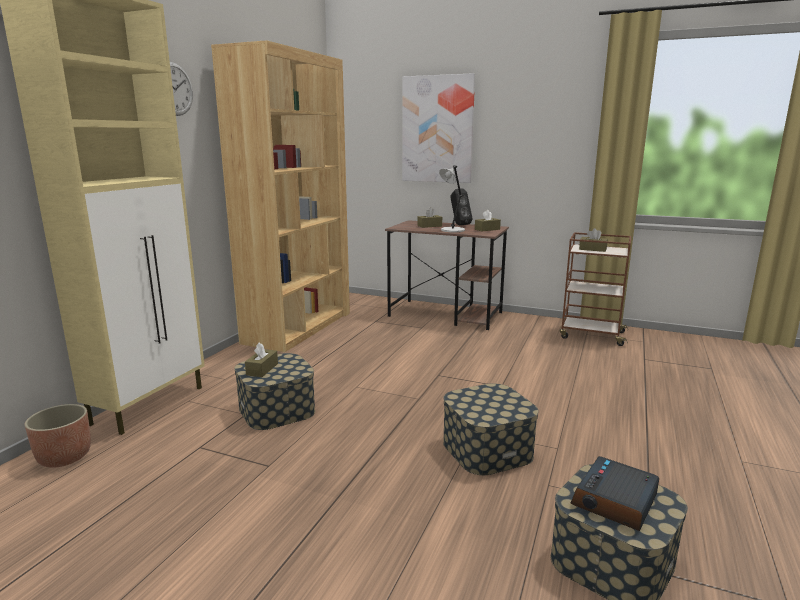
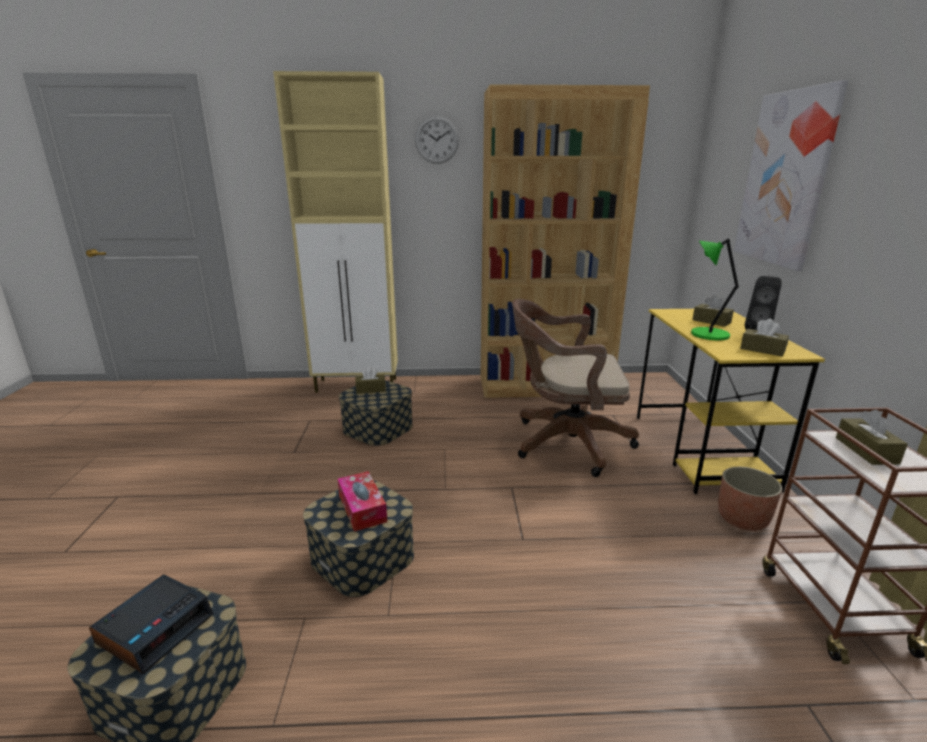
camera: 65 degrees right, 5 degrees up
planter [25,404,91,467] -> planter moved to [718,467,782,531]
brown desk [385,220,509,330] -> yellow desk [637,309,825,494]
grey table lamp [439,166,465,232] -> green table lamp [691,238,739,340]
alarm clock [570,456,659,531] -> alarm clock turned 105 degrees clockwise [89,574,213,674]
none -> tissue box [337,471,387,532]
none -> brown office chair [512,299,639,477]

